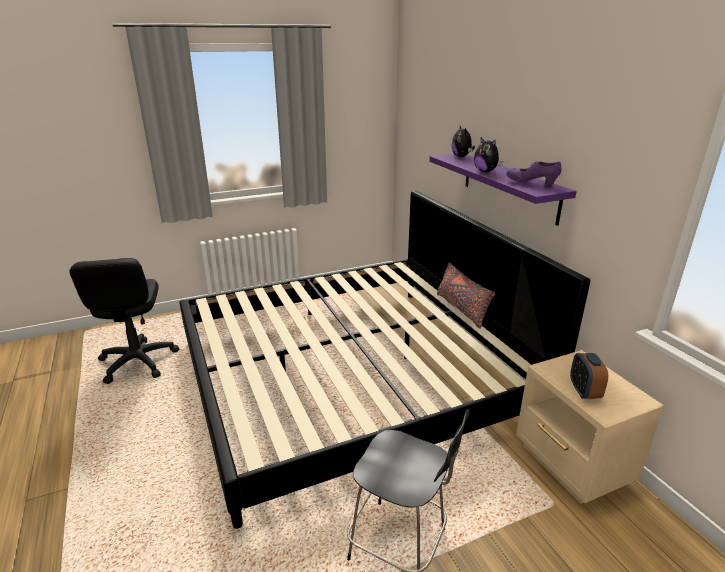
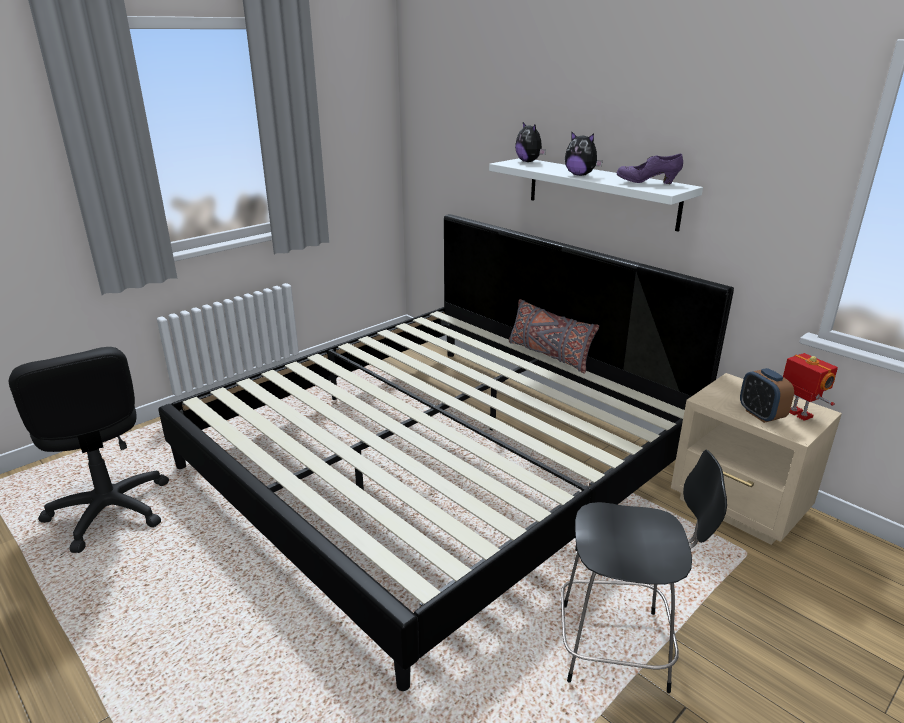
camera: 20 degrees left, 0 degrees up
purple shelf [429,154,577,226] -> white shelf [489,158,703,232]
none -> toy robot [783,353,838,421]

